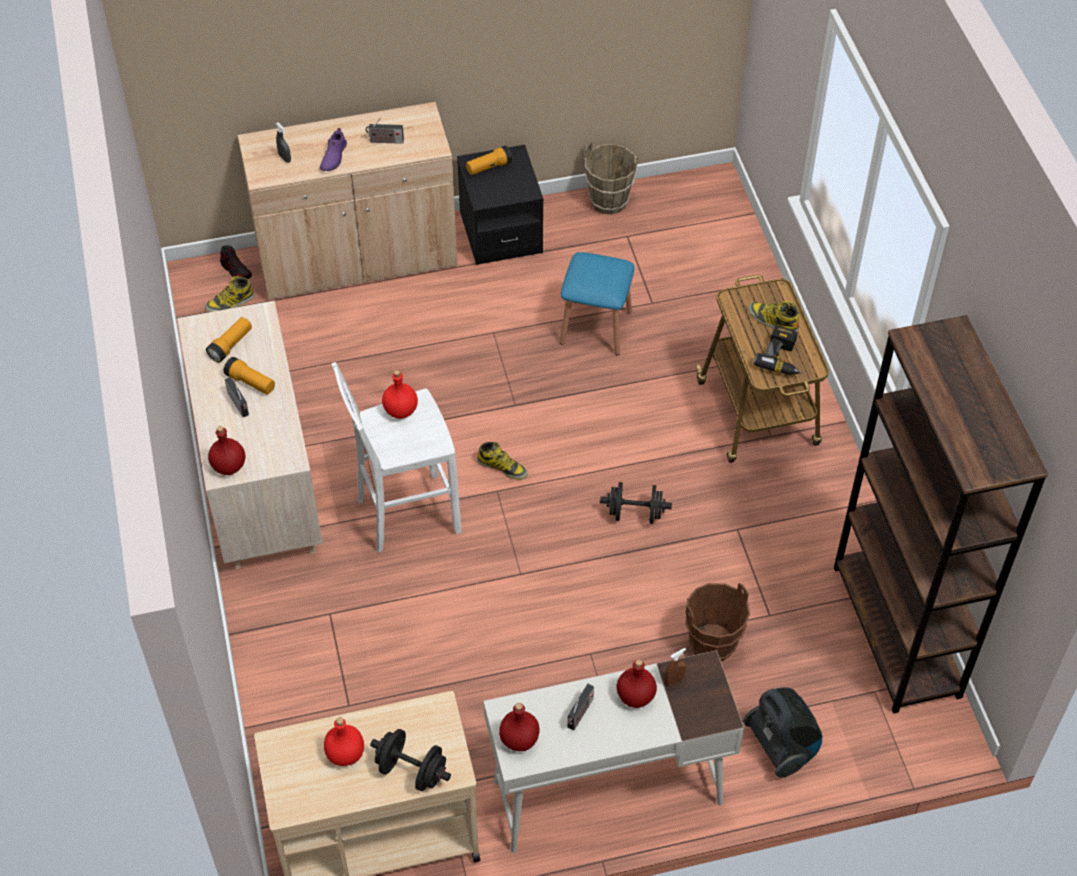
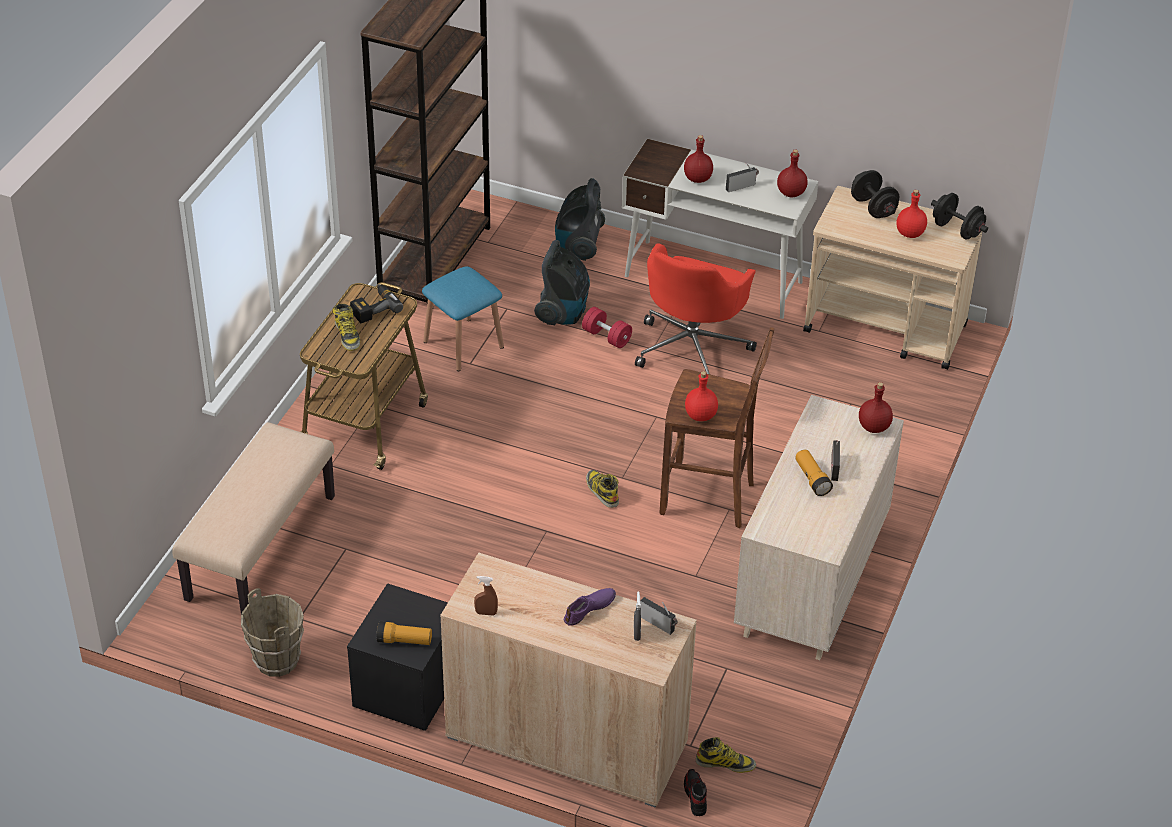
camera: 145 degrees left, 10 degrees down
flashlight [206,317,252,363] -> none
white stool [332,362,462,553] -> brown stool [660,327,774,528]
radio [366,118,404,144] -> radio moved to [640,597,678,635]
blue stool [560,252,635,355] -> blue stool moved to [422,266,504,371]
black dumbbell [600,482,672,524] -> black dumbbell moved to [931,193,988,240]
brown spray bottle [664,648,686,686] -> brown spray bottle moved to [474,576,498,616]
brown bucket [685,583,750,661] -> vacuum cleaner [534,240,590,325]
none -> beige bench [172,422,335,615]
none -> red dumbbell [582,307,632,348]
none -> red office chair [635,243,757,374]

